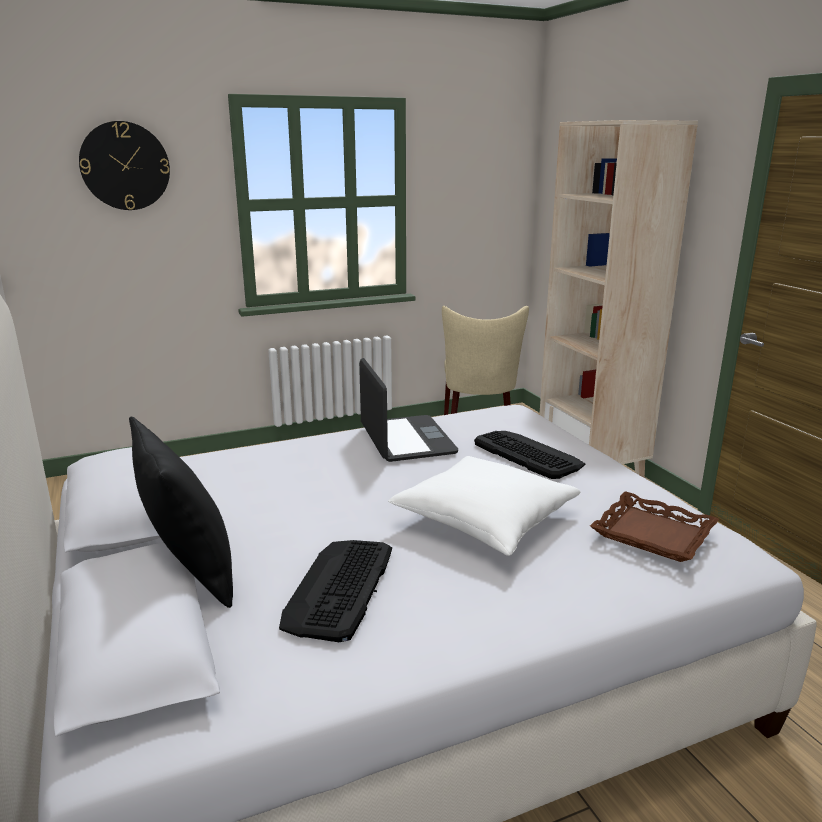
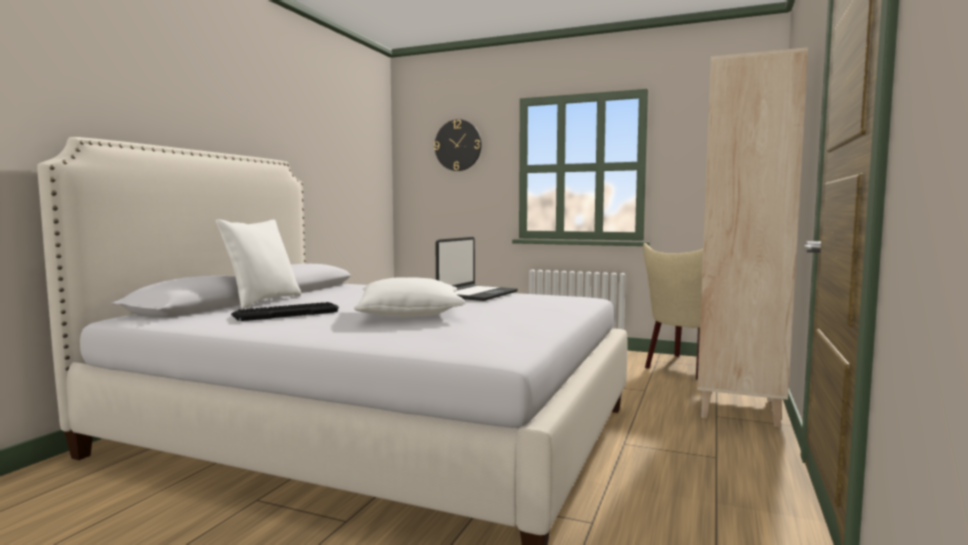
camera: 45 degrees right, 15 degrees down
black pillow [129,417,233,608] -> white pillow [216,219,301,309]
keyboard [474,431,586,479] -> none
brown tray [590,491,719,562] -> none

